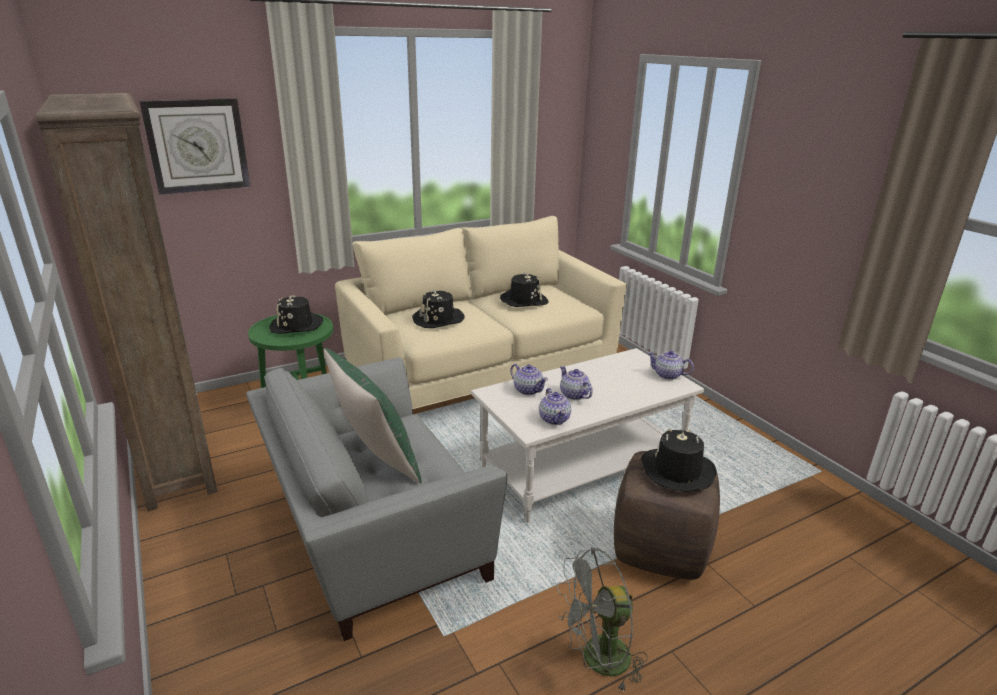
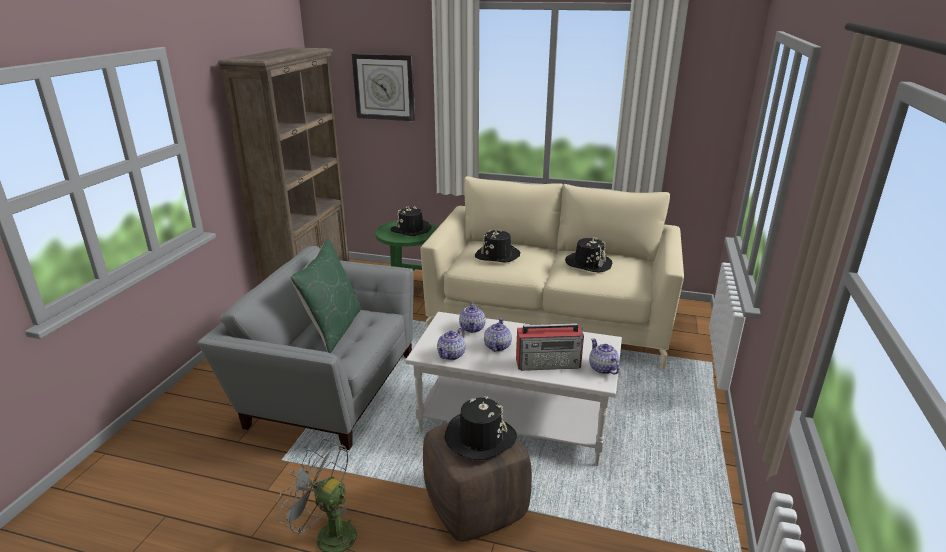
camera: 45 degrees right, 0 degrees up
none -> radio [516,323,584,371]

